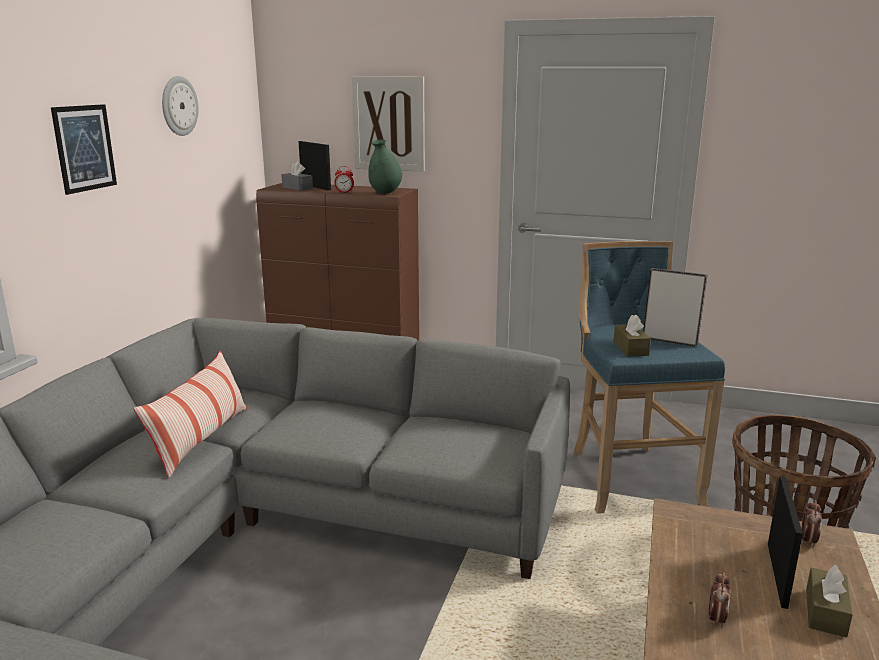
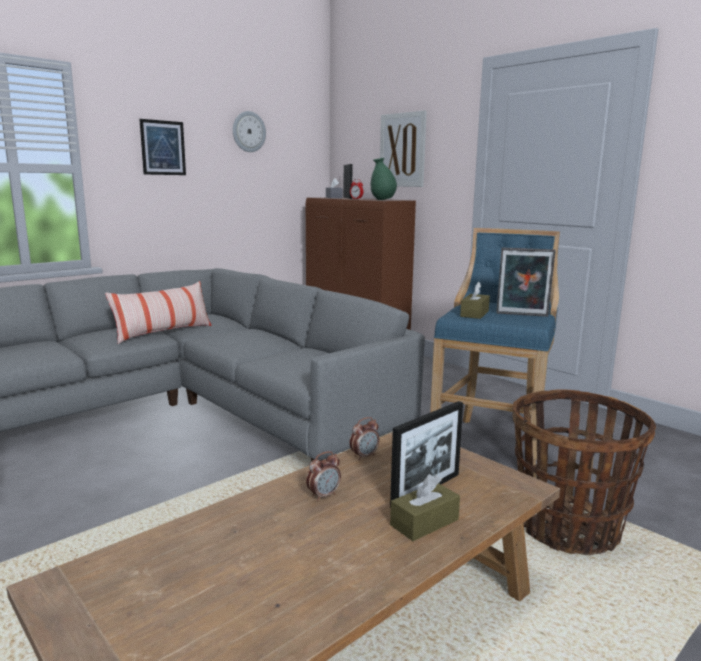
camera: 30 degrees right, 5 degrees down
picture frame [643,268,707,347] -> picture frame turned 135 degrees clockwise [496,248,556,317]
alarm clock [801,500,822,548] -> alarm clock moved to [350,417,379,460]

